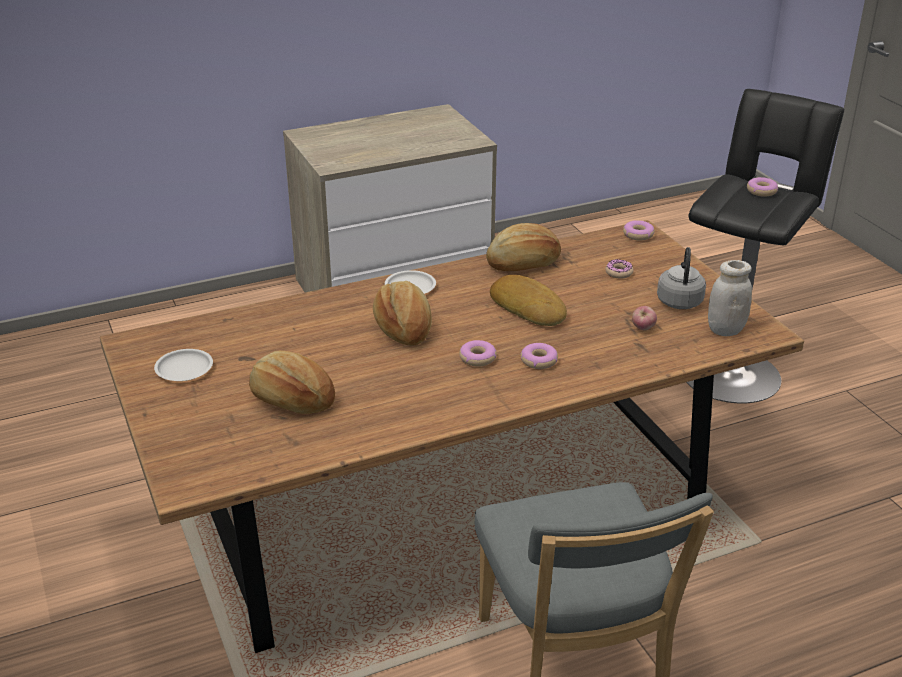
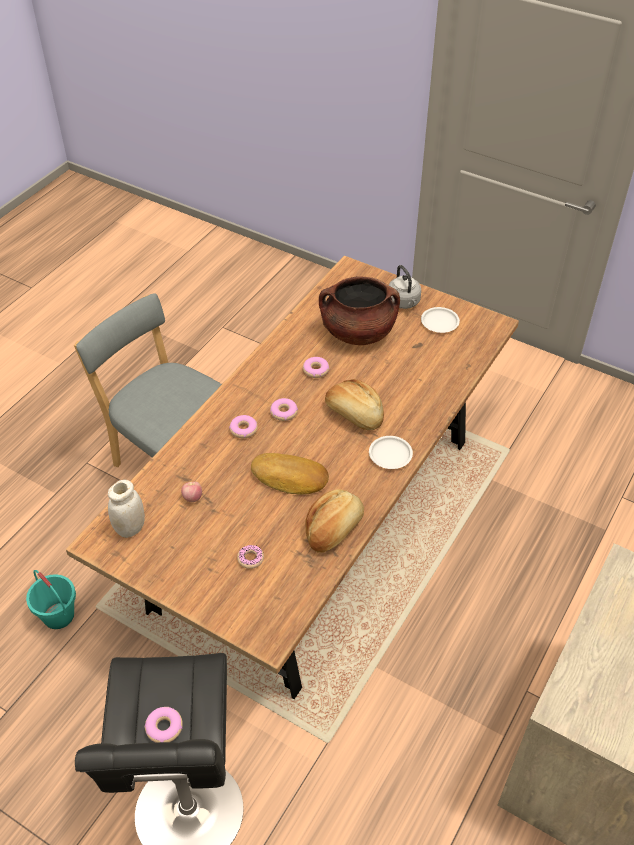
camera: 145 degrees right, 15 degrees up
bread [249,351,335,414] -> brown cooking pot [319,276,400,345]
donut [623,220,654,241] -> donut moved to [303,357,329,378]
grey kettle [657,247,706,309] -> grey kettle moved to [388,265,421,309]
none -> turquoise bucket [26,570,76,629]

